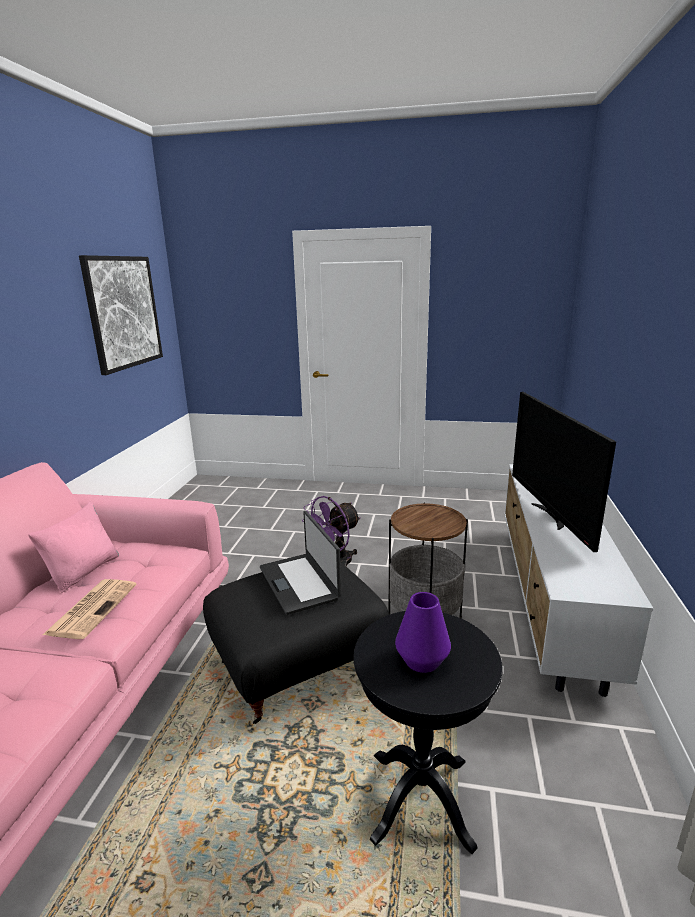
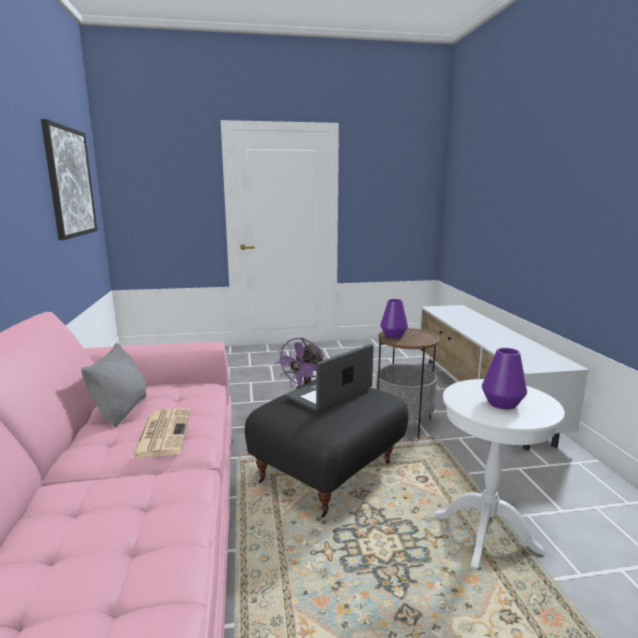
camera: 20 degrees left, 5 degrees down
pink pillow [28,501,119,592] -> grey pillow [81,343,146,428]
laptop [260,511,341,615] -> laptop turned 90 degrees clockwise [285,344,374,412]
black side table [353,611,503,854] -> white side table [433,379,565,569]
television [512,392,616,552] -> none
none -> purple vase [380,299,408,338]

